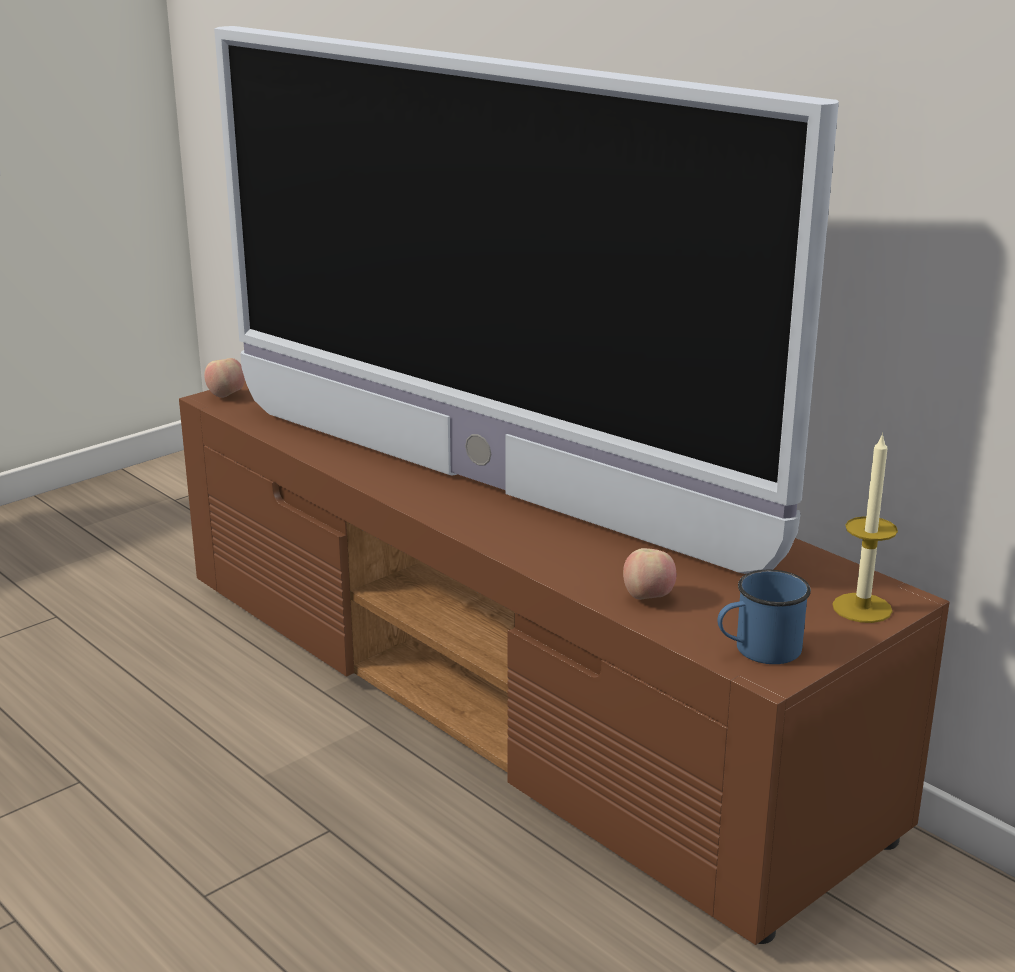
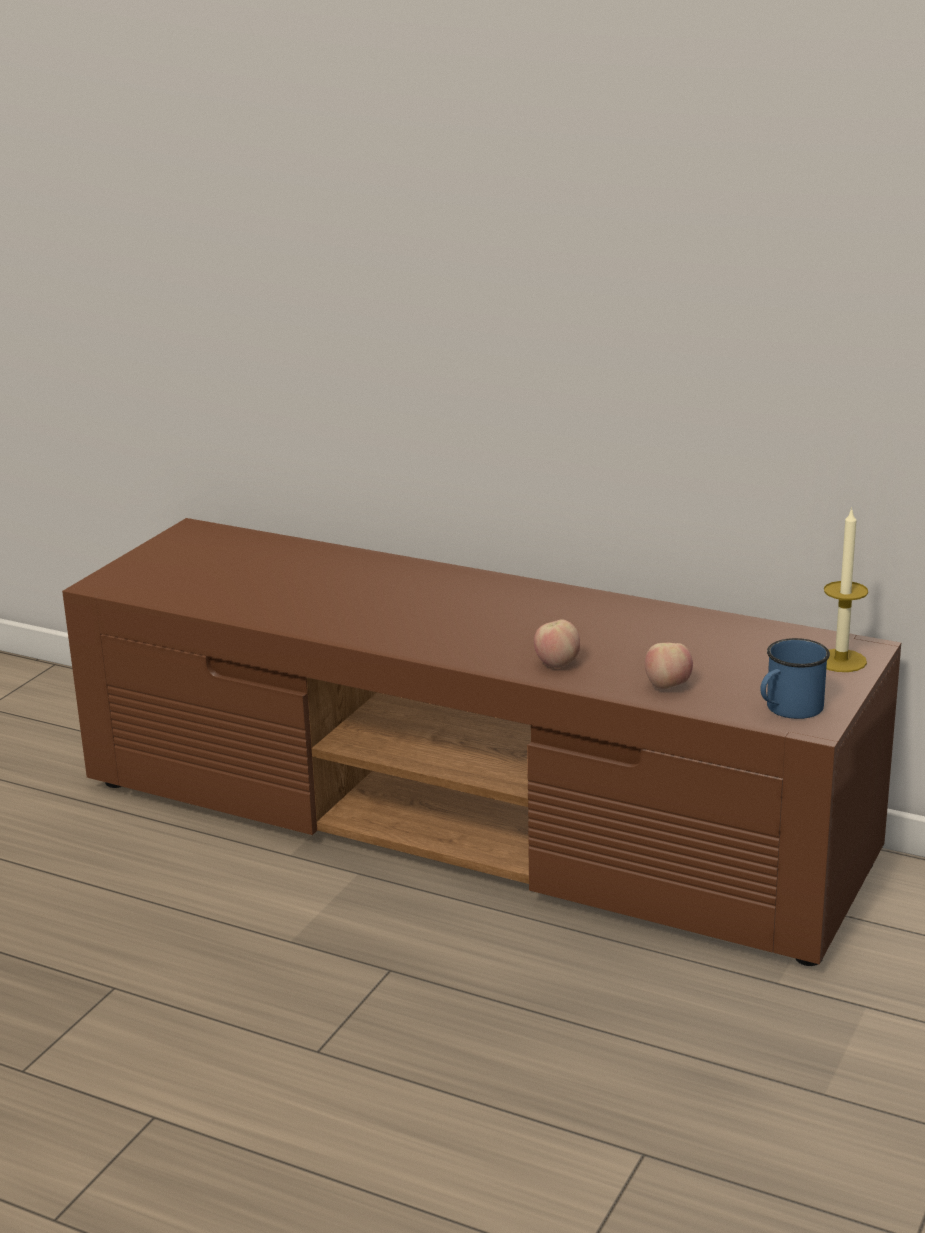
camera: 20 degrees left, 0 degrees up
apple [204,358,245,398] -> apple moved to [534,620,580,668]
television [214,26,839,574] -> none

